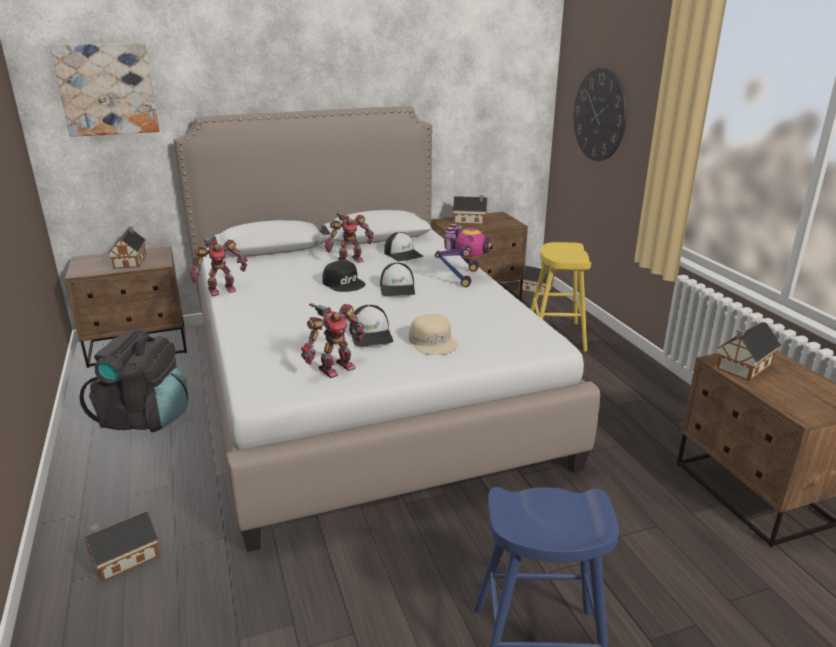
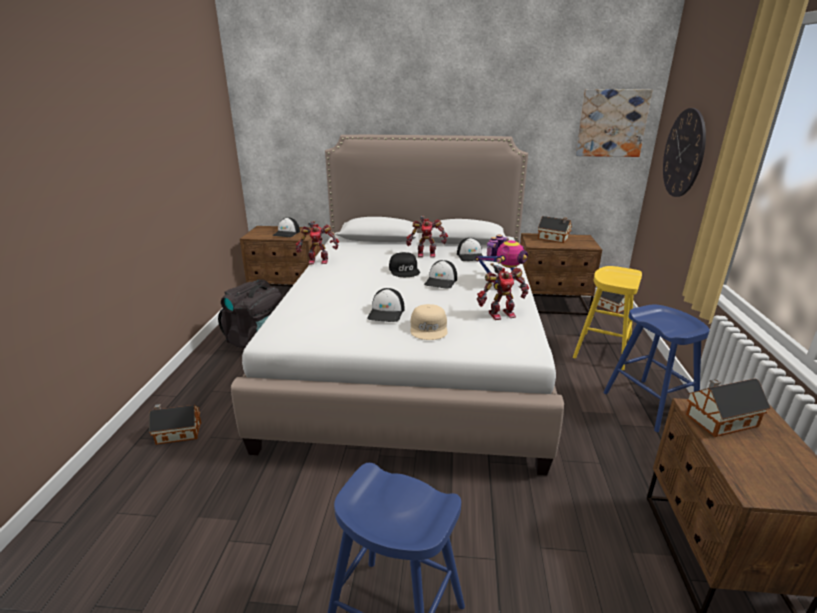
camera: 25 degrees right, 0 degrees up
picture [50,43,159,137] -> picture moved to [575,89,653,157]
toy house [108,226,146,269] -> cap [272,217,300,237]
toy robot [301,303,365,378] -> toy robot moved to [477,263,529,320]
none -> blue stool [603,305,710,432]

